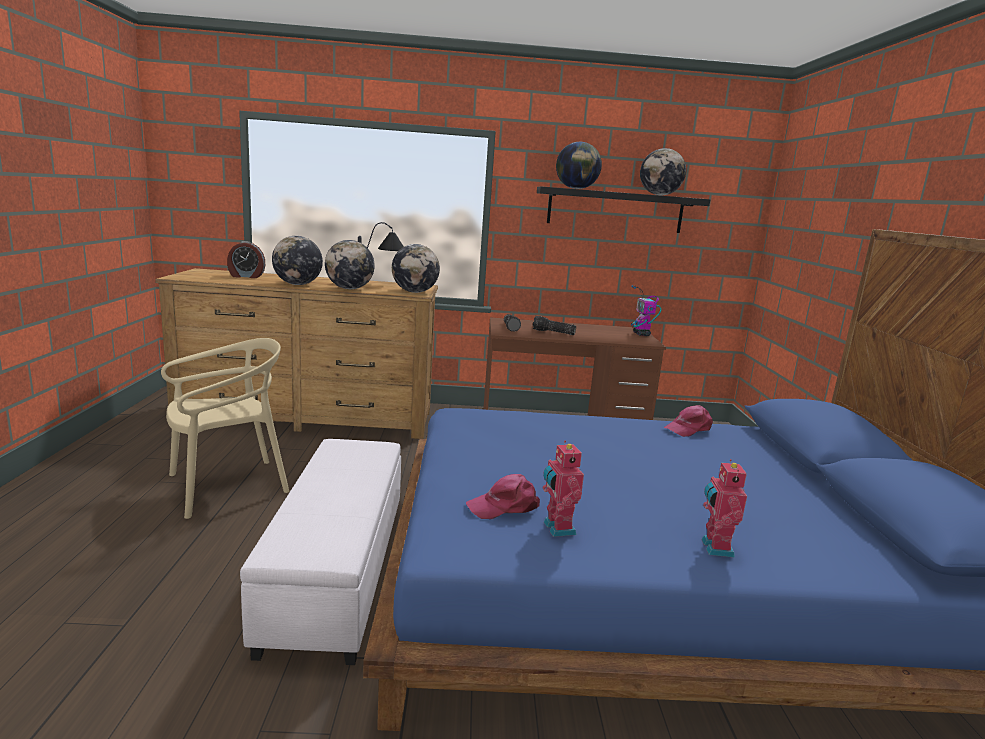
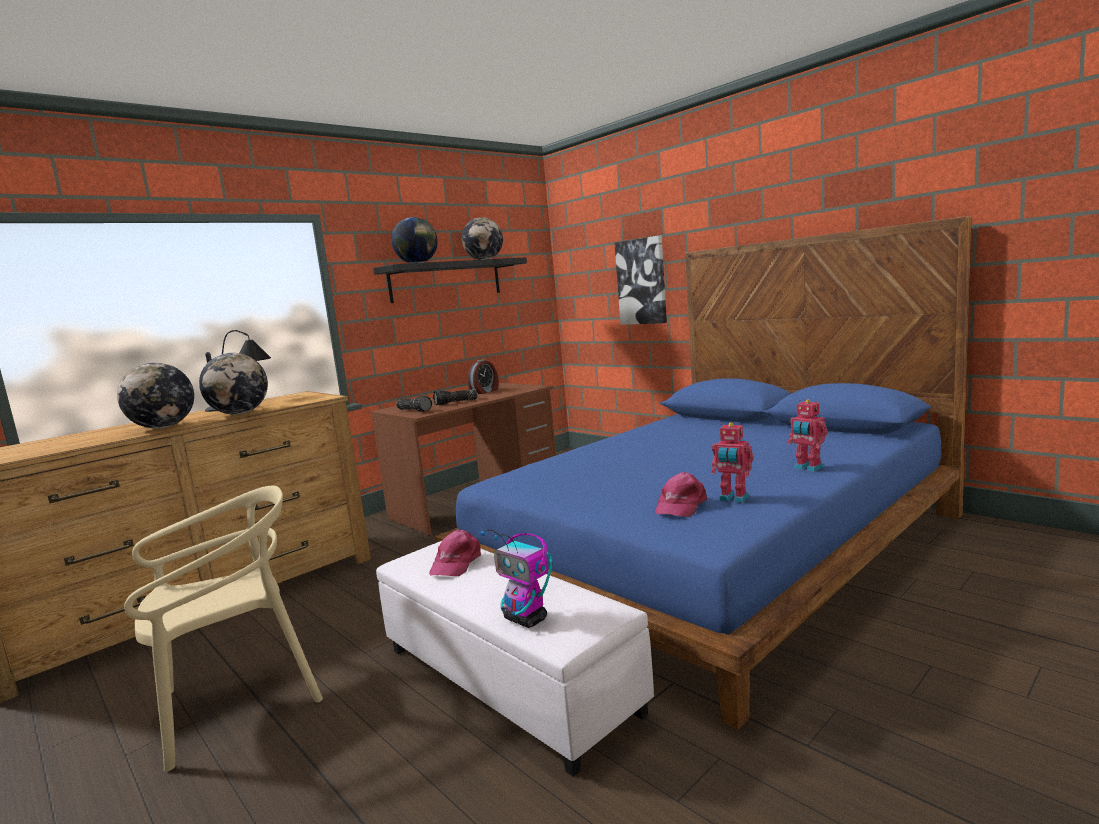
camera: 40 degrees left, 5 degrees down
beige chair [161,338,289,519] -> beige chair turned 45 degrees clockwise [124,486,323,772]
alarm clock [227,241,266,278] -> alarm clock moved to [468,359,499,394]
globe [392,244,440,293] -> none
toy robot [631,285,662,336] -> toy robot moved to [480,530,552,628]
pink cap [664,405,713,437] -> pink cap moved to [429,529,481,576]
none -> picture [615,236,667,325]

